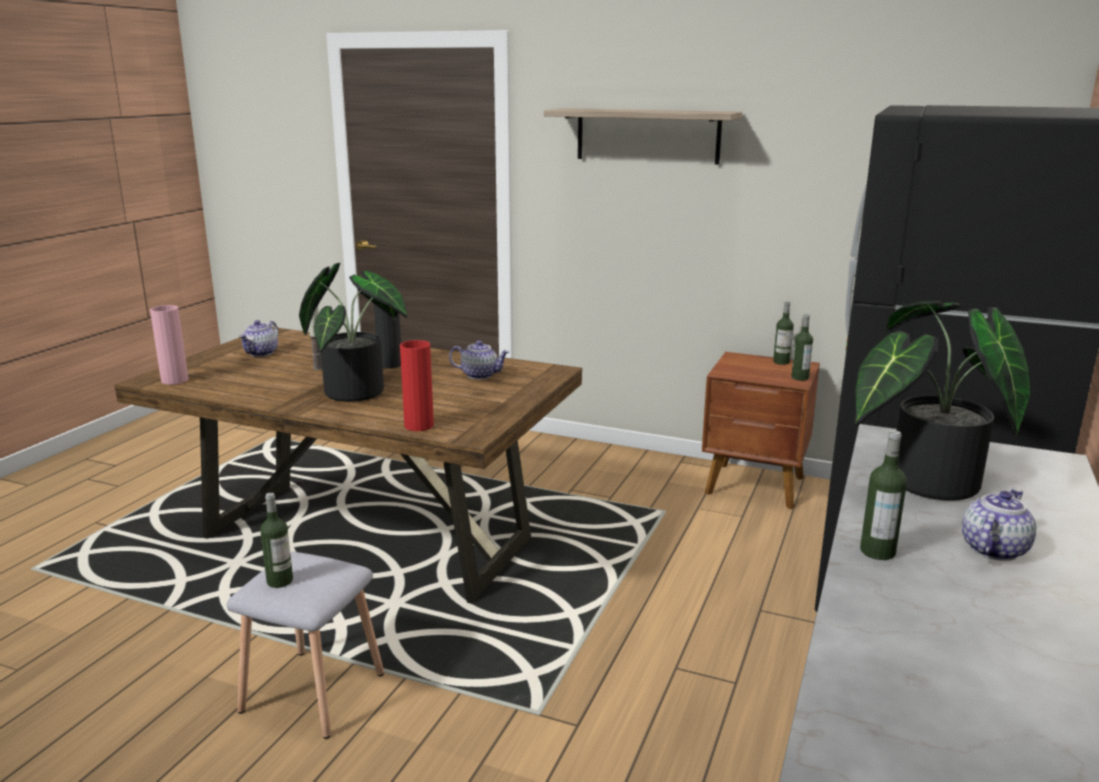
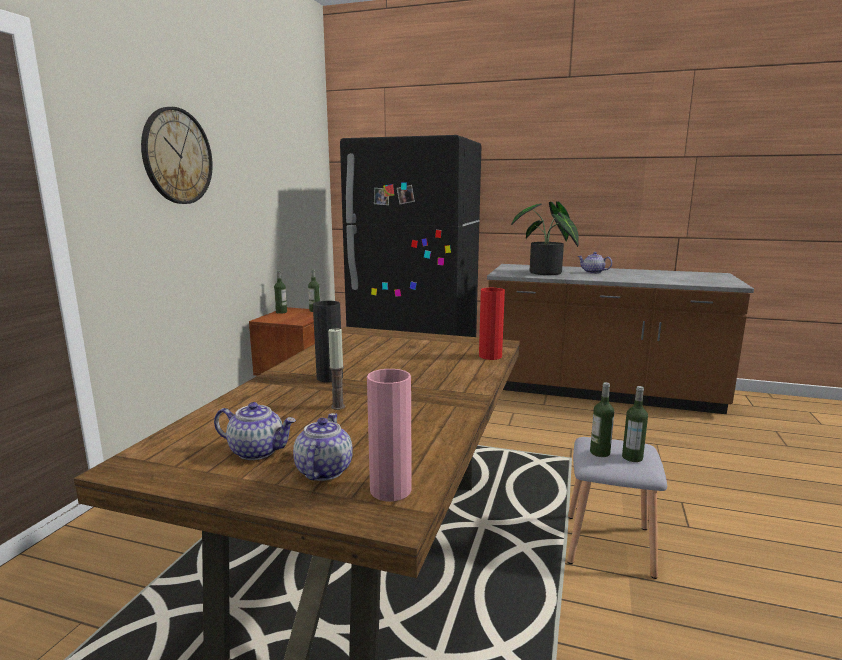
camera: 95 degrees left, 5 degrees down
potted plant [299,263,407,402] -> none
teapot [449,340,510,380] -> teapot moved to [293,413,353,481]
shelf [544,108,742,165] -> wall clock [141,107,213,204]
bottle [860,430,907,560] -> bottle moved to [590,382,614,457]

